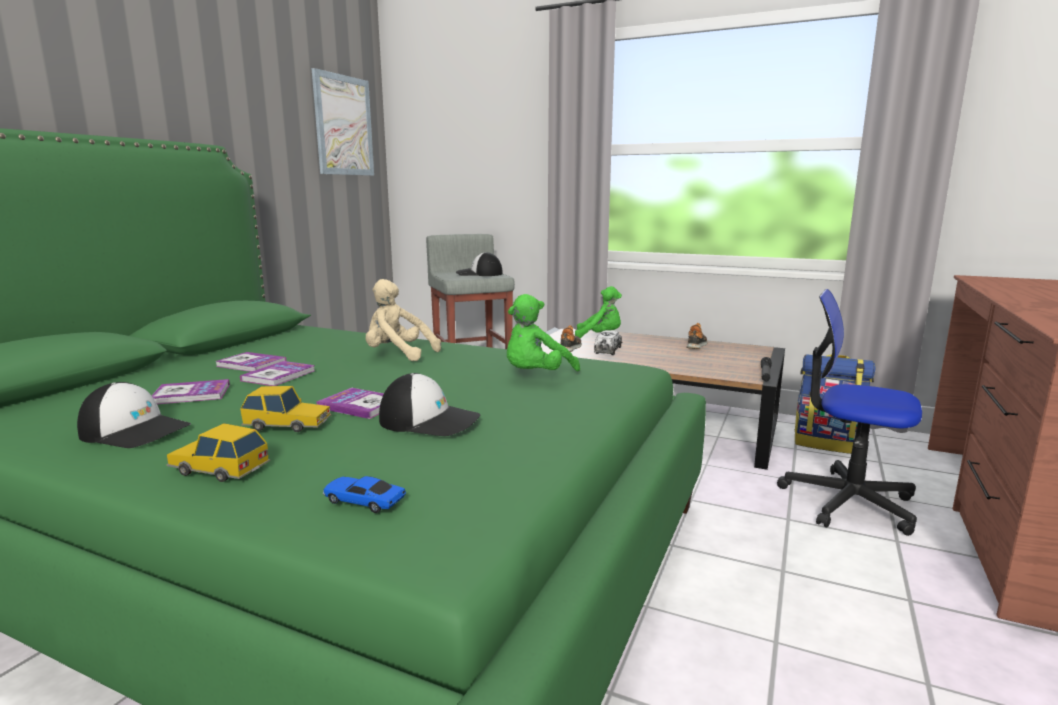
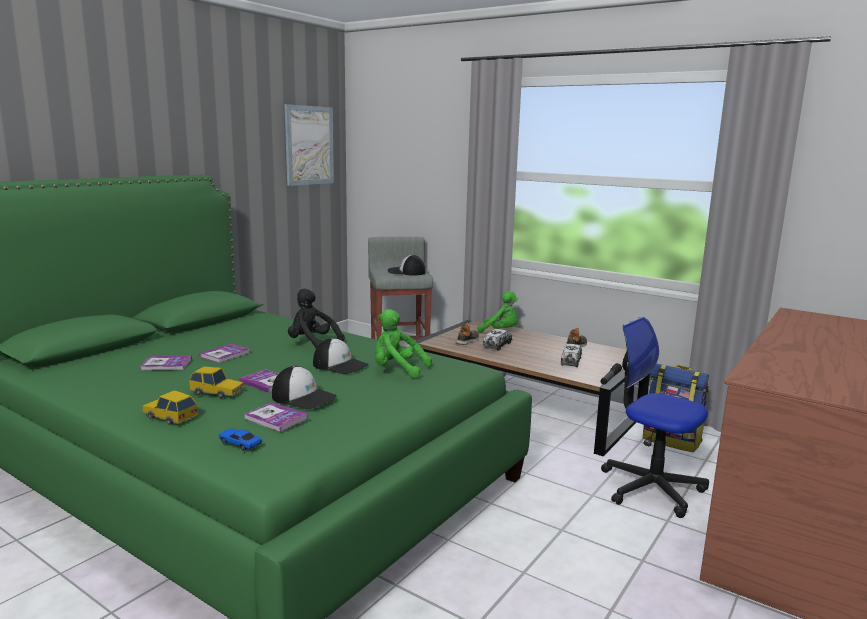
camera: 10 degrees right, 0 degrees up
cap [77,382,191,448] -> cap moved to [313,338,369,374]
book [215,352,287,372] -> book moved to [244,402,308,432]
beige plush toy [366,279,441,361] -> black plush toy [288,289,344,348]
green plush toy [507,294,580,371] -> green plush toy turned 60 degrees clockwise [375,309,432,378]
none -> toy truck [560,344,582,367]

